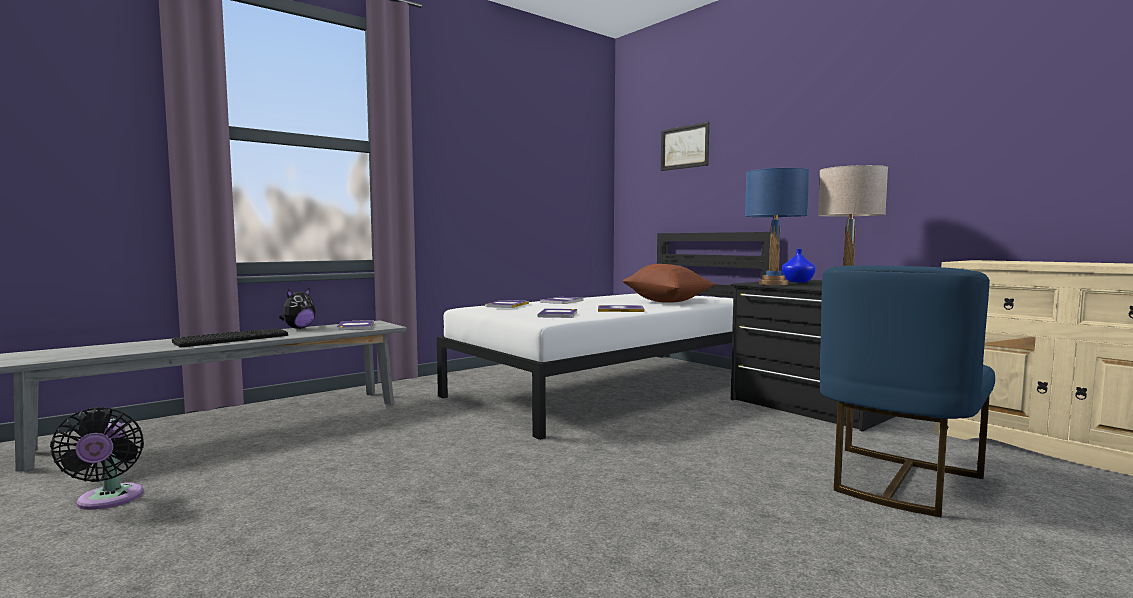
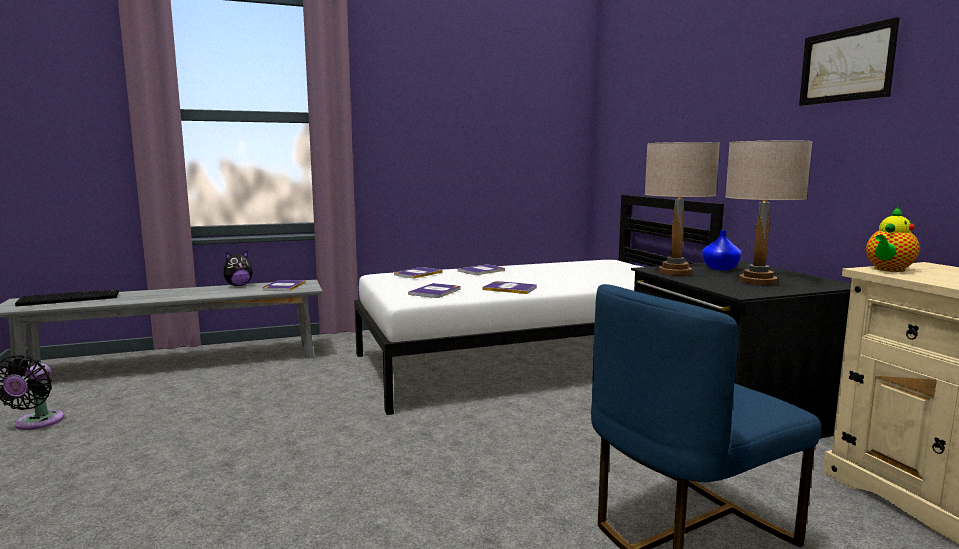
camera: 20 degrees right, 5 degrees up
keyboard [172,328,288,348] -> keyboard moved to [15,290,119,306]
brown pillow [623,264,715,303] -> none
picture [661,122,709,171] -> picture moved to [799,17,900,106]
blue table lamp [745,168,809,285] -> beige table lamp [645,142,720,276]
none -> teapot [866,207,920,272]

